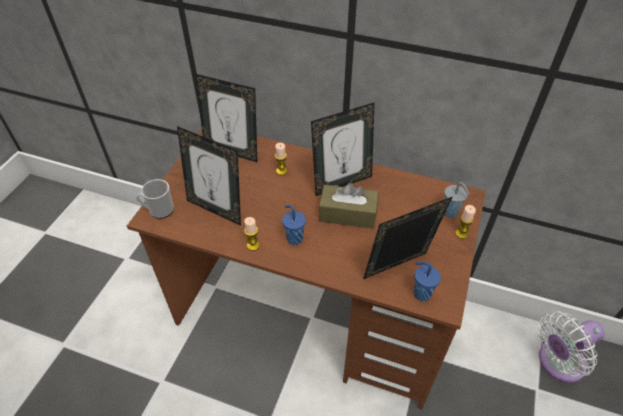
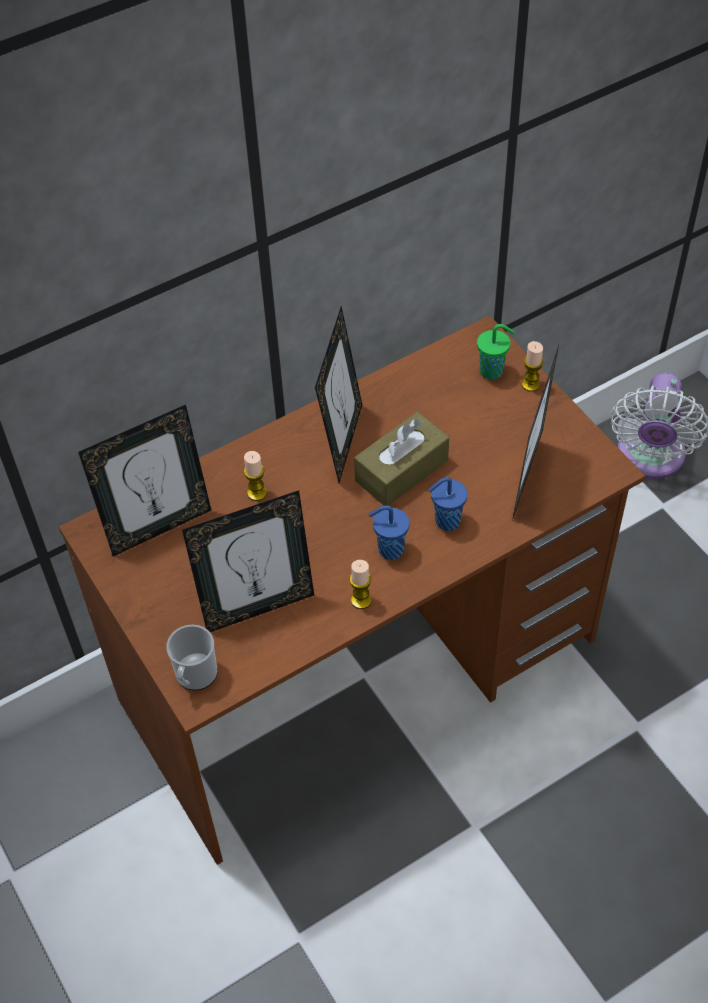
camera: 50 degrees left, 5 degrees up
blue cup [414,261,441,301] -> blue cup moved to [428,477,467,531]
grey cup [444,182,470,218] -> green cup [477,324,515,380]

